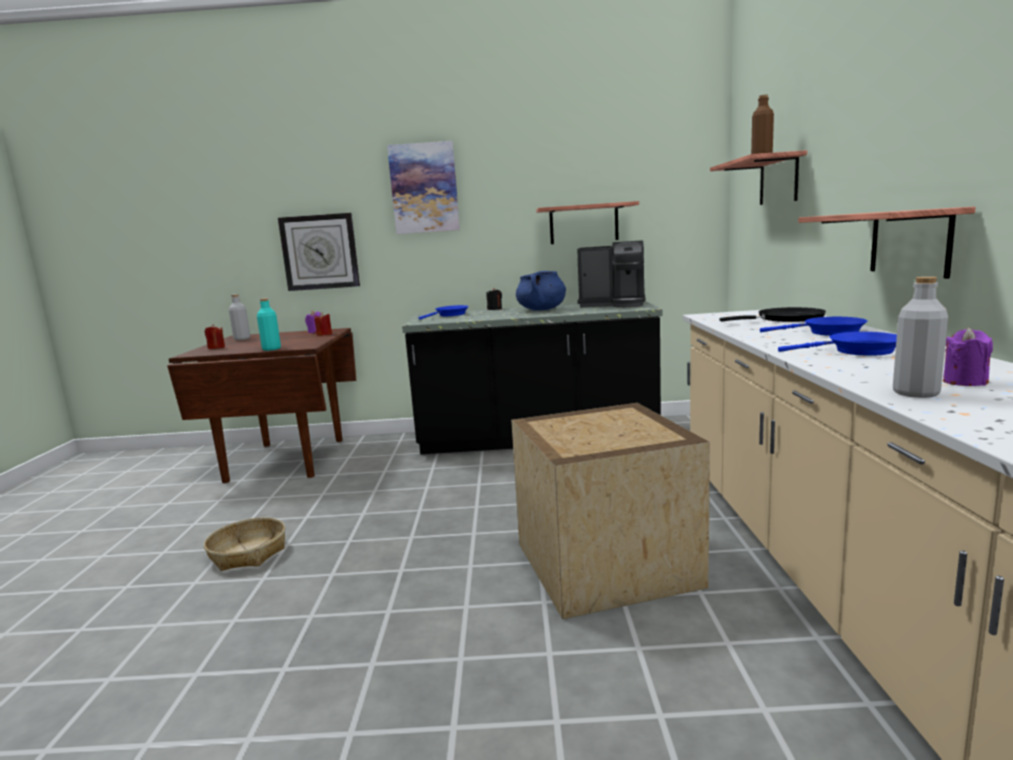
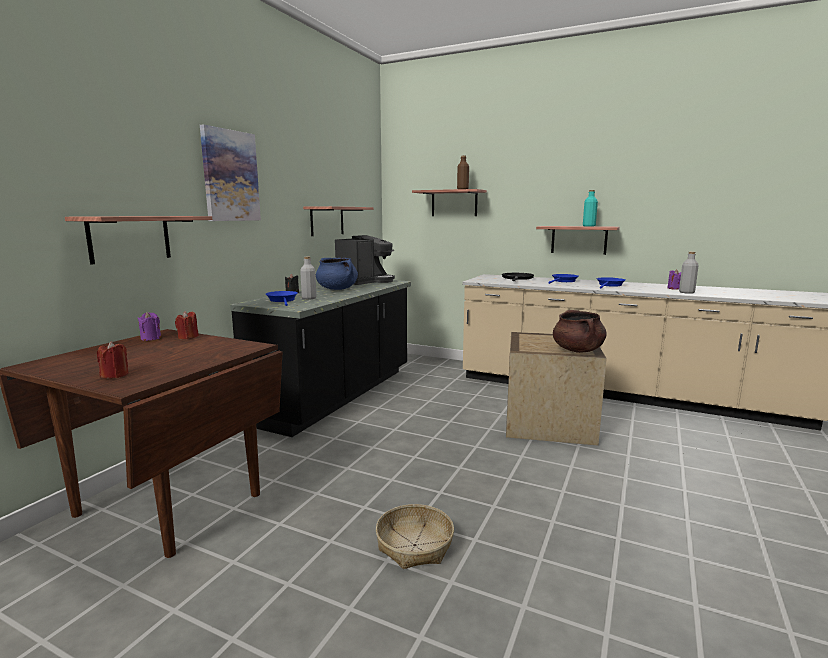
camera: 65 degrees left, 0 degrees up
grey bottle [229,294,250,340] -> grey bottle moved to [300,257,317,299]
turquoise bottle [257,298,281,351] -> turquoise bottle moved to [583,190,598,227]
wall clock [278,213,360,291] -> shelf [65,216,212,265]
none -> brown cooking pot [553,310,606,353]

